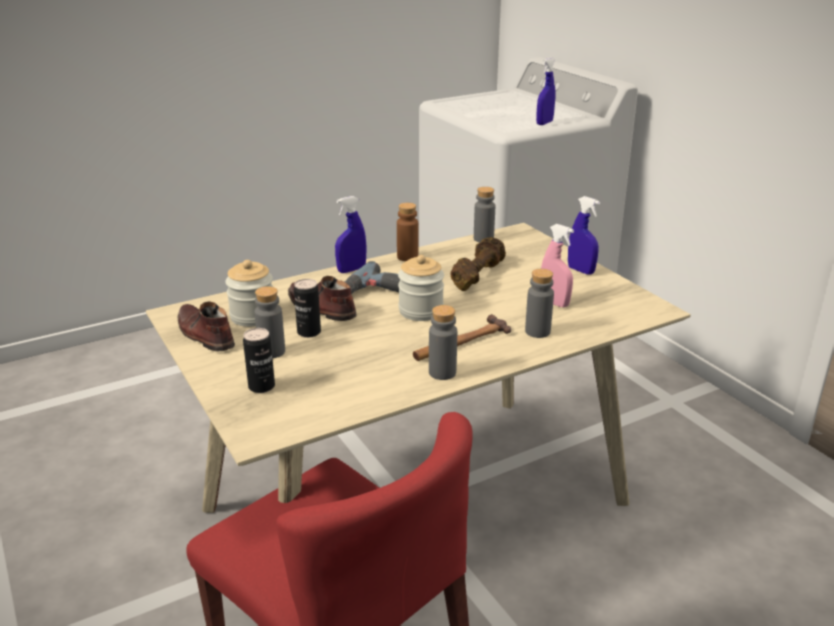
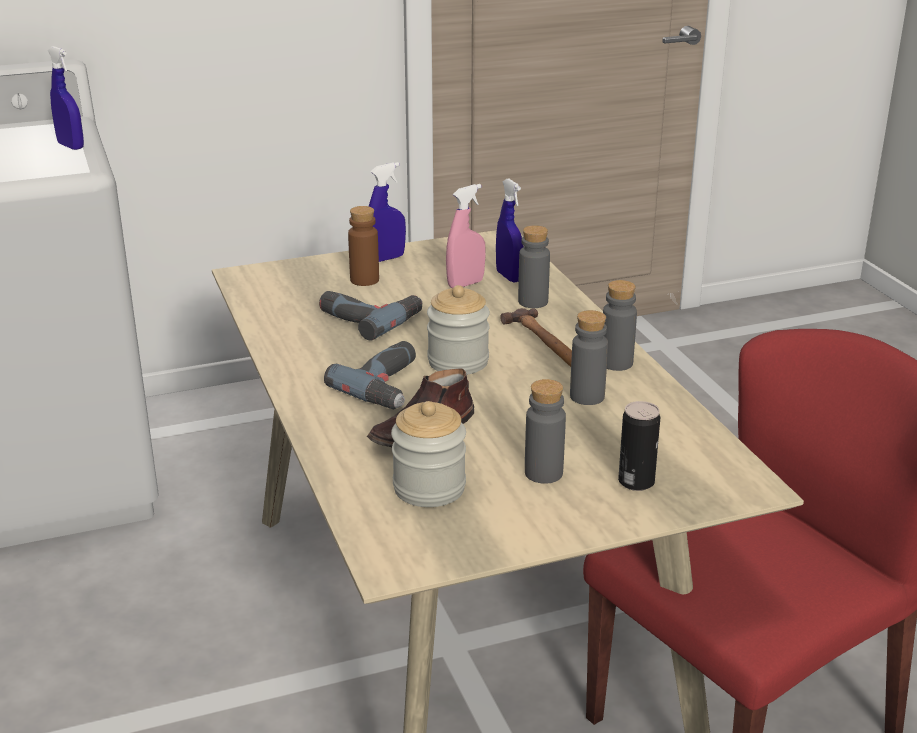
camera: 80 degrees left, 0 degrees up
brown shoe [178,301,235,352] -> none
can [294,279,321,338] -> none
blue spray bottle [335,196,366,273] -> blue spray bottle moved to [496,178,524,283]
brown bottle [397,203,418,261] -> brown bottle moved to [348,206,379,286]
brown dumbbell [450,237,506,291] -> power drill [319,291,422,340]
grey bottle [474,187,495,242] -> grey bottle moved to [570,310,608,405]

